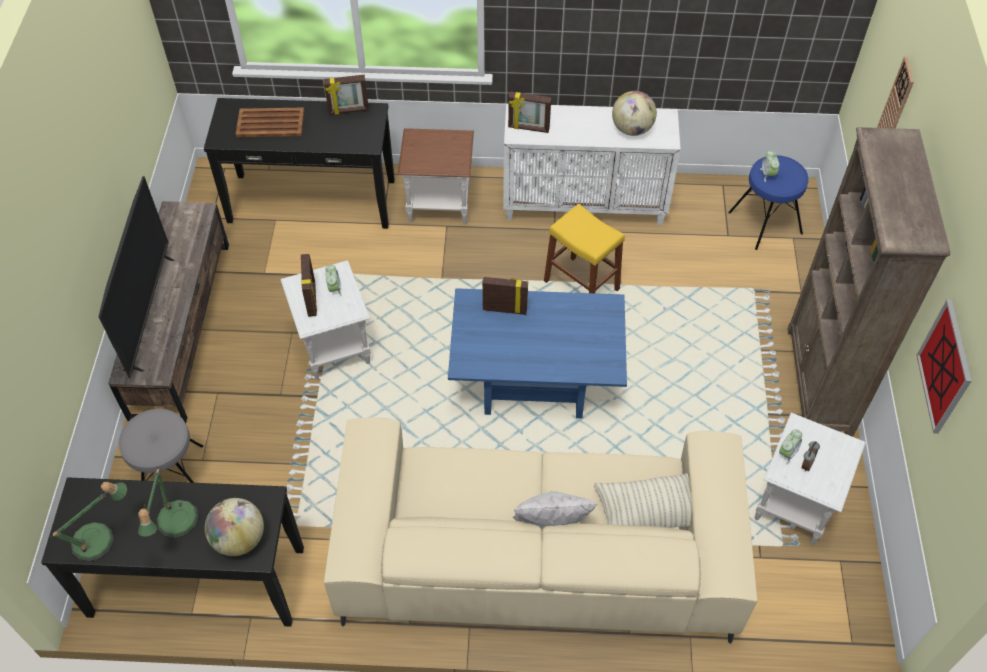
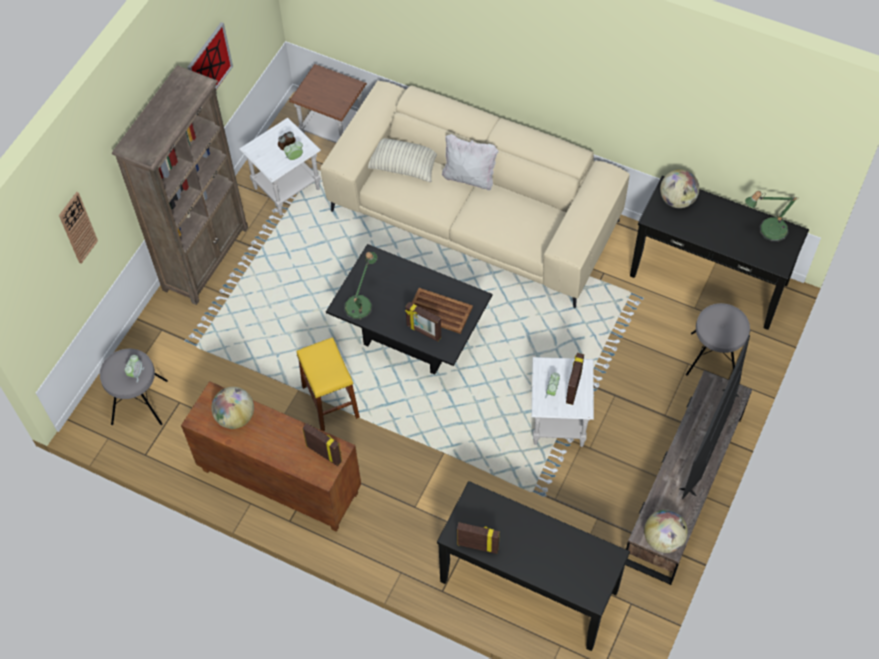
camera: 155 degrees left, 5 degrees up
table lamp [138,467,199,538] -> table lamp moved to [344,252,377,320]
brown tray [236,108,304,137] -> brown tray moved to [412,288,473,334]
brown side table [398,128,474,225] -> brown side table moved to [289,64,367,143]
blue coffee table [448,288,627,418] -> black coffee table [326,244,492,375]
white cabinet [503,103,681,225] -> brown cabinet [181,381,361,532]
blue stool [728,155,809,250] -> grey stool [100,349,168,425]
none -> globe [644,510,688,553]

